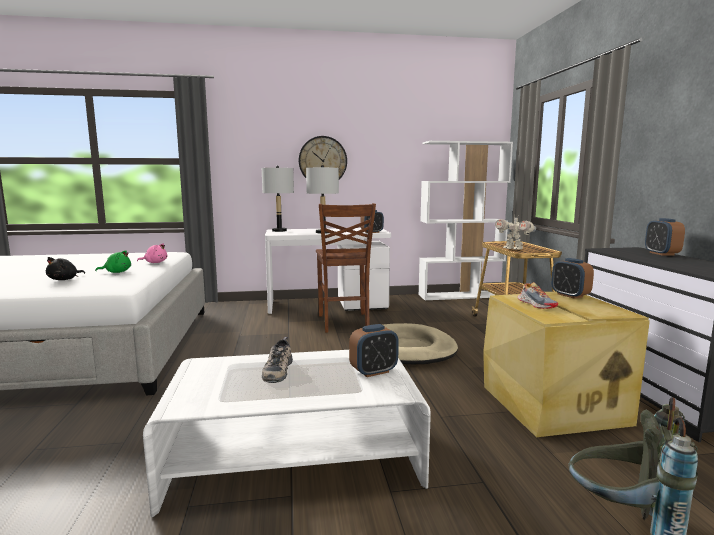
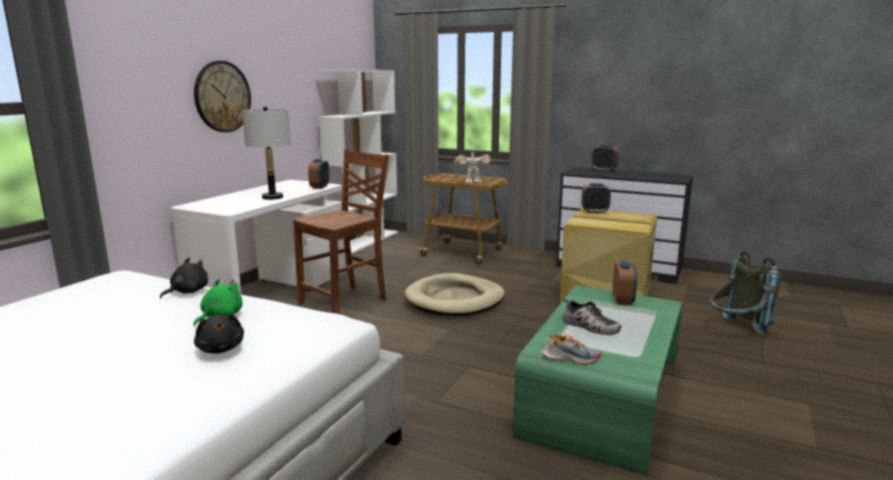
camera: 55 degrees left, 5 degrees up
pink plush toy [137,243,167,263] -> black plush toy [160,258,208,298]
white coffee table [143,350,431,517] -> green coffee table [513,285,682,475]
grey table lamp [262,166,294,232] -> none
brown chair [316,203,376,333] -> brown chair turned 75 degrees counterclockwise [293,149,389,314]
shoe [518,282,558,309] -> shoe moved to [542,333,601,365]

